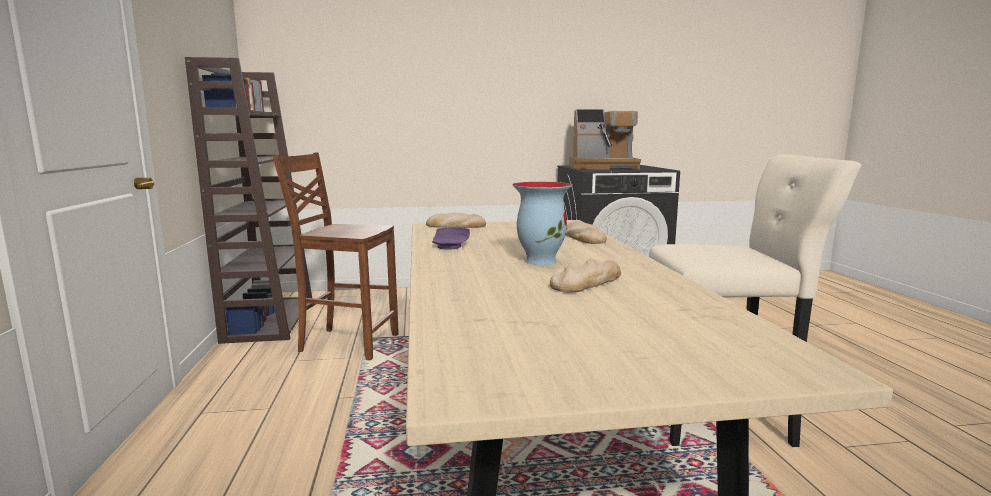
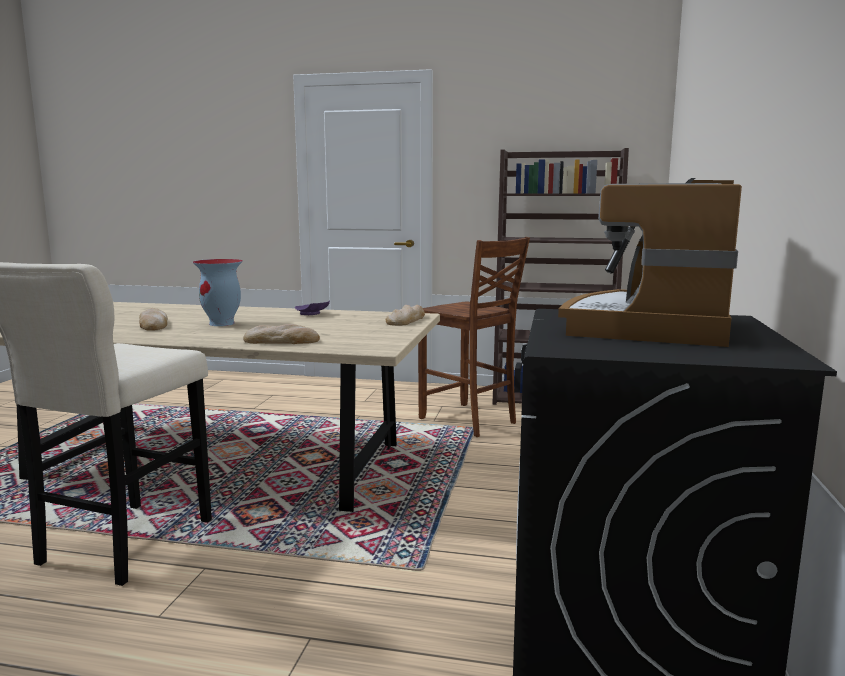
camera: 110 degrees right, 0 degrees up
brown chair [273,152,399,360] -> brown chair turned 105 degrees clockwise [418,237,530,437]

